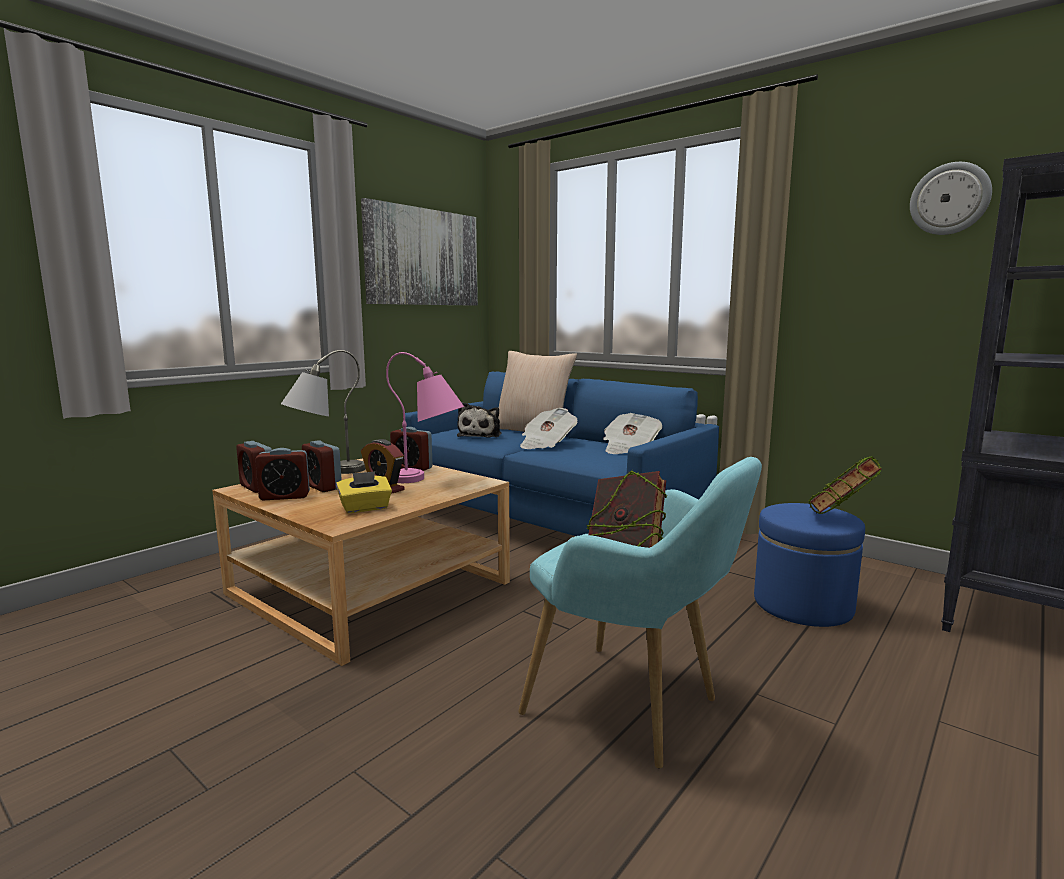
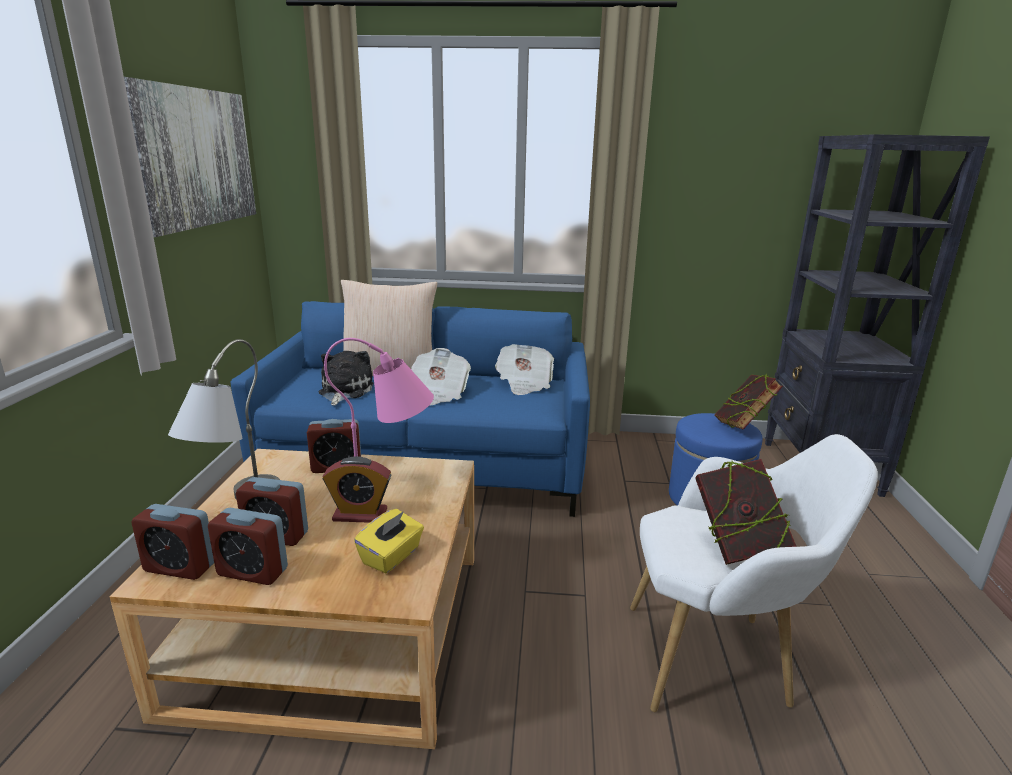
camera: 35 degrees left, 10 degrees up
alarm clock [255,448,310,501] -> alarm clock turned 60 degrees clockwise [208,508,288,585]
plush toy [457,402,502,438] -> plush toy turned 150 degrees counterclockwise [319,351,374,406]
turquoise armchair [518,457,762,768] -> white armchair [630,434,878,712]
wall clock [910,162,992,235] -> none

